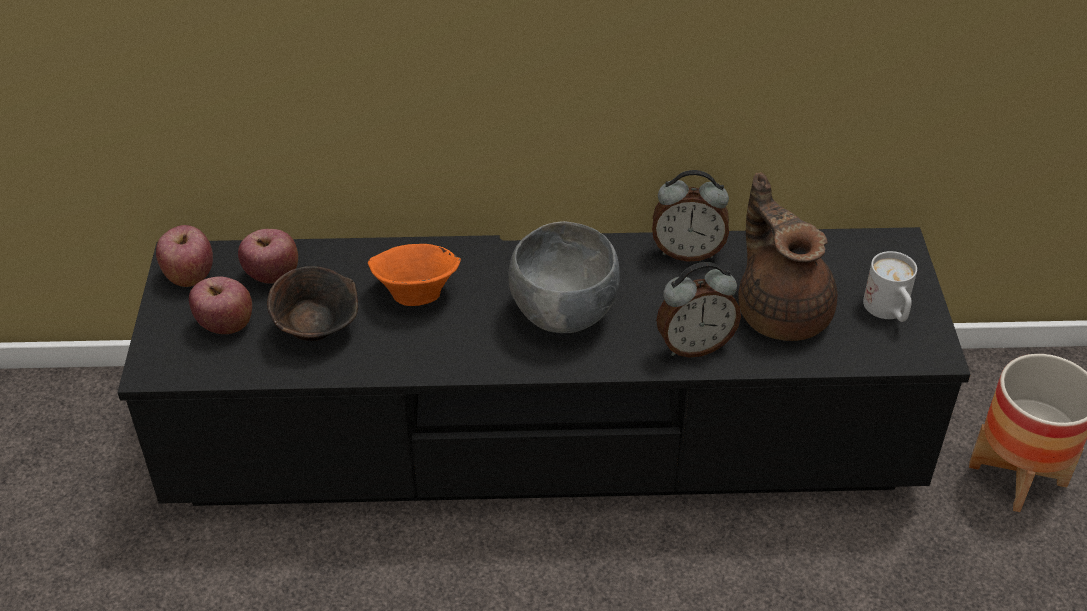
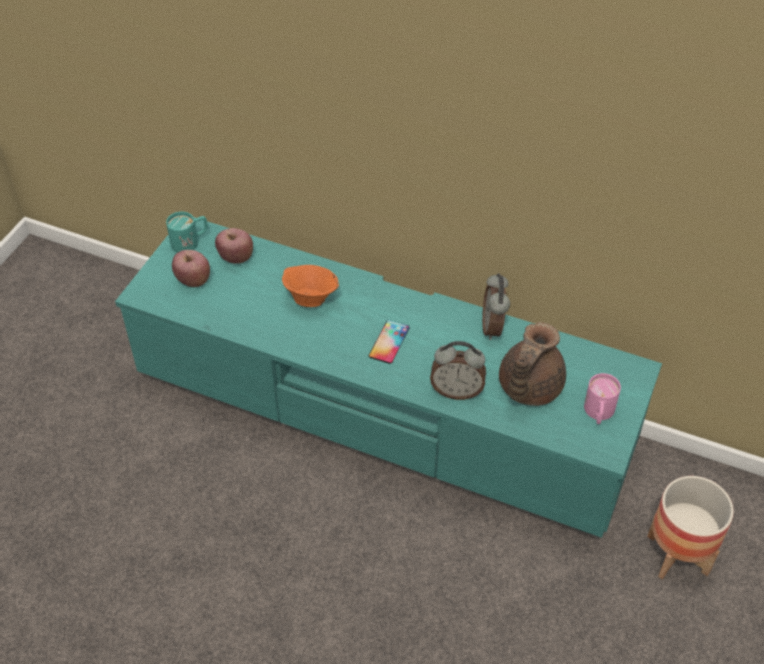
camera: 25 degrees right, 5 degrees up
black tv stand [117,227,971,506] -> turquoise tv stand [115,217,662,538]
apple [156,225,213,287] -> turquoise mug [166,212,208,253]
brown bowl [267,266,358,341] -> none
grey bowl [508,221,620,333] -> phone [369,320,409,364]
alarm clock [652,170,729,262] -> alarm clock turned 60 degrees clockwise [482,273,510,340]
brown teapot [738,173,837,341] -> brown teapot turned 150 degrees counterclockwise [499,322,566,406]
white mug [863,251,917,322] -> pink mug [584,373,621,424]

